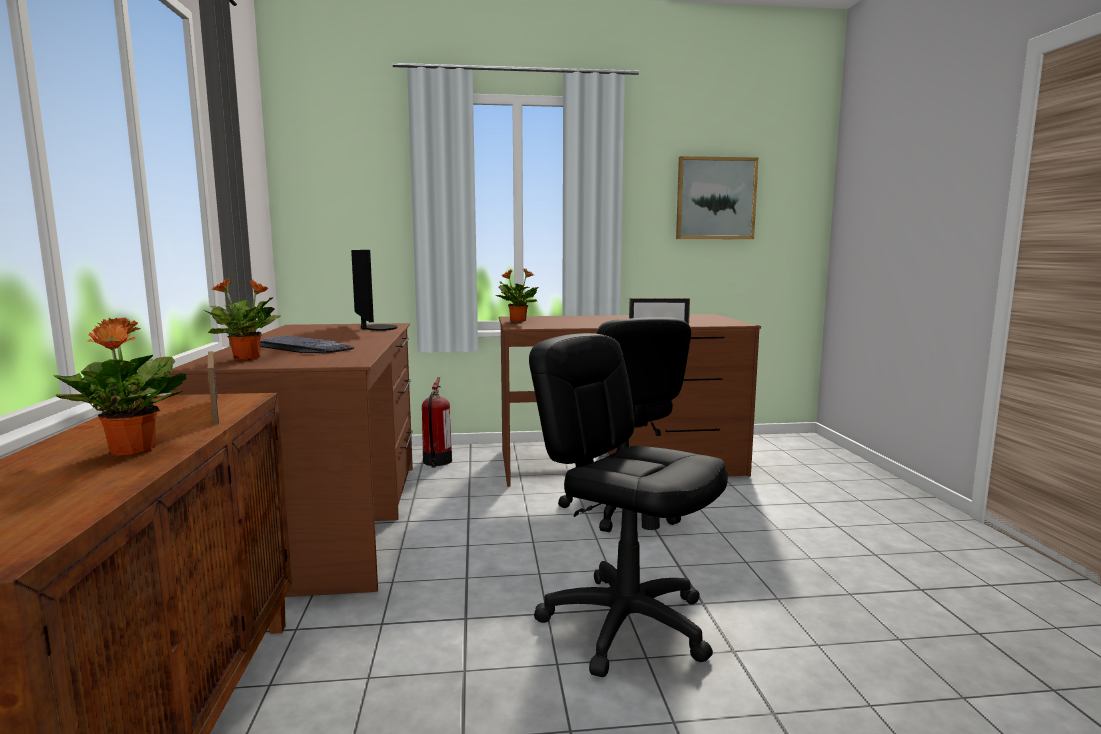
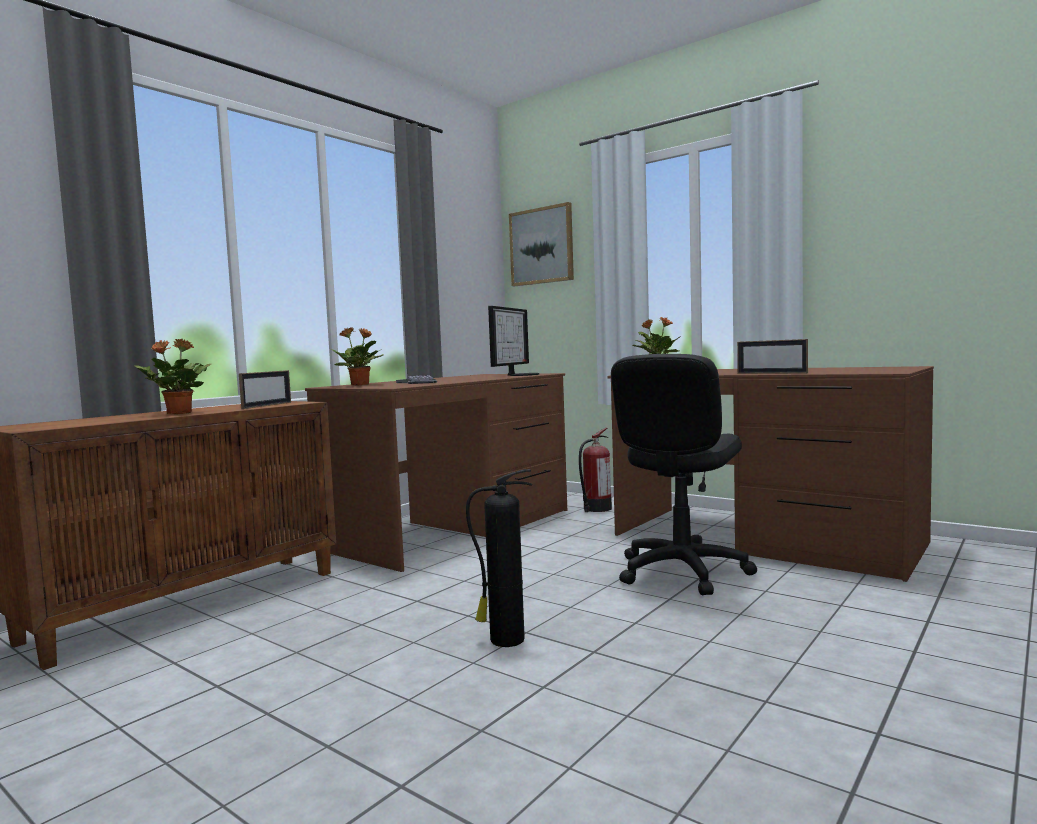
camera: 45 degrees right, 5 degrees down
black office chair [529,333,728,677] -> fire extinguisher [466,469,532,647]
picture [676,156,759,239] -> picture moved to [509,202,574,286]

